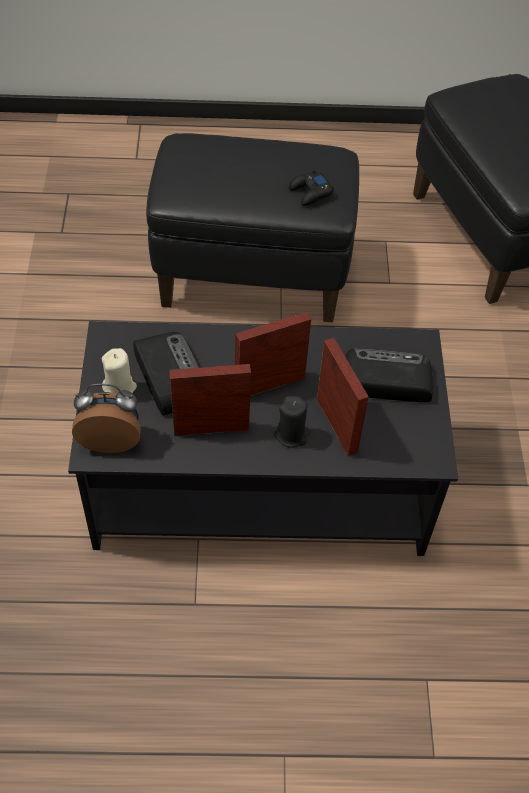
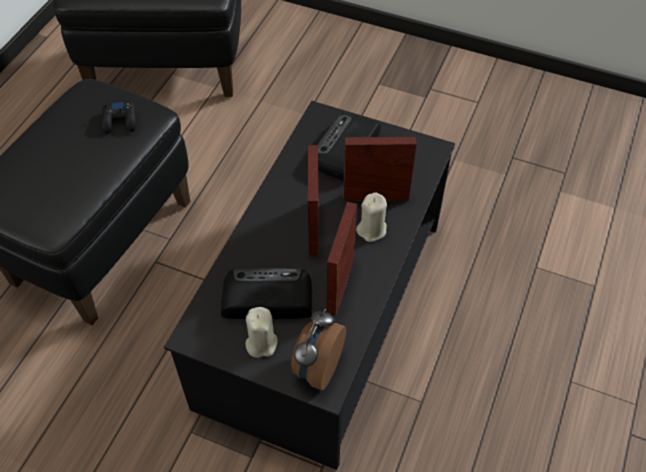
camera: 65 degrees left, 0 degrees up
black candle [274,396,310,448] -> beige candle [356,192,387,242]

